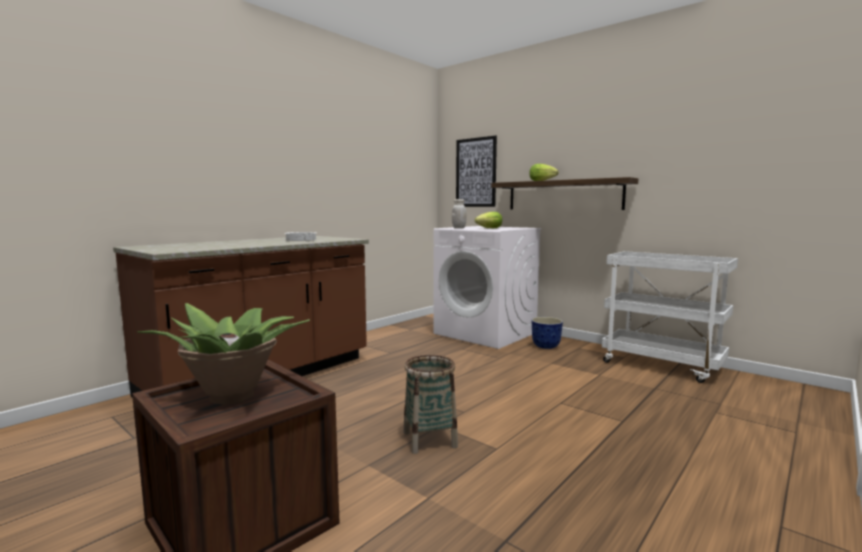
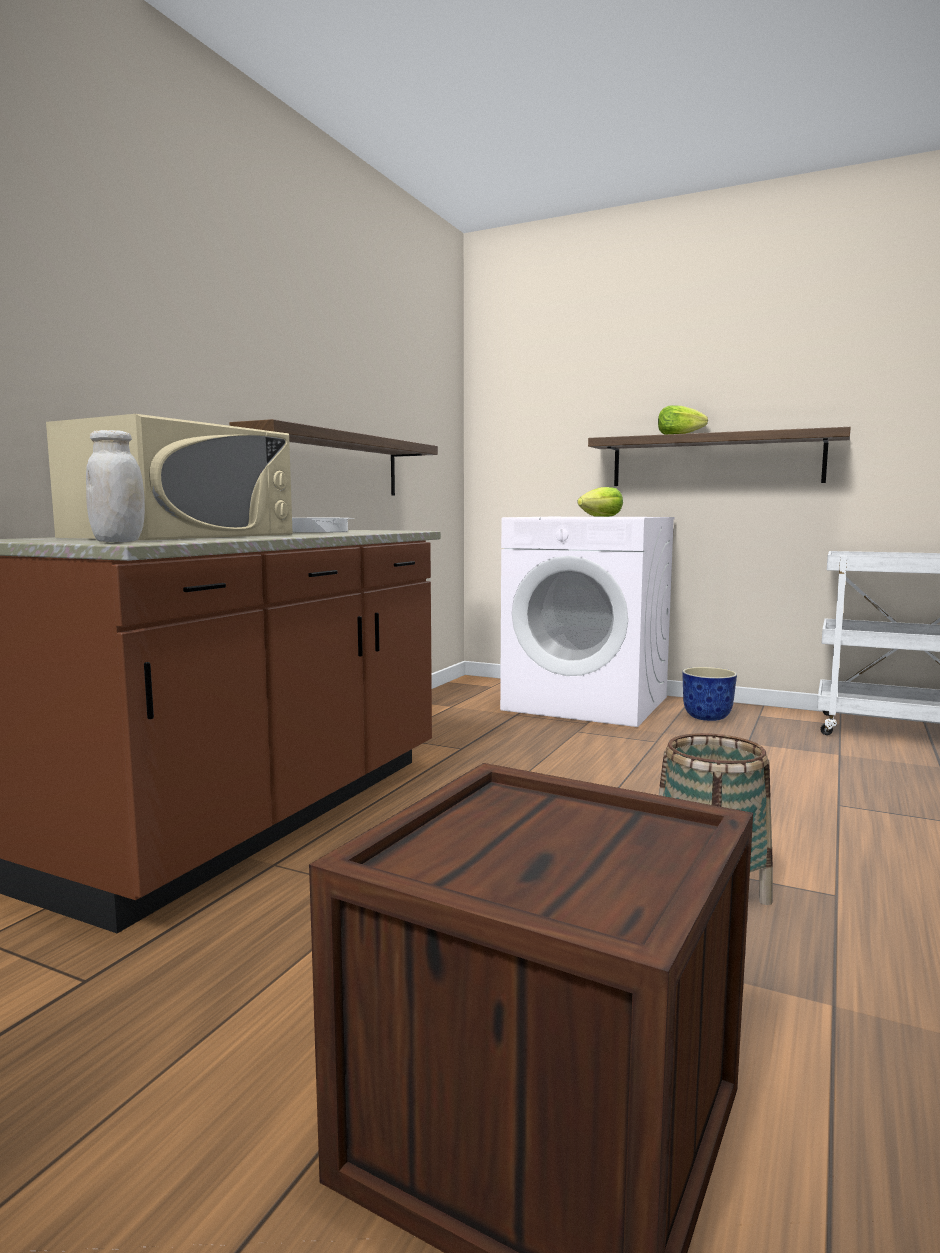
camera: 15 degrees left, 0 degrees up
potted plant [137,303,310,405] -> none
white jar [452,199,466,229] -> white jar moved to [86,430,145,542]
picture [456,136,497,207] -> none
none -> beige microwave [46,414,293,540]
none -> shelf [229,419,438,496]

